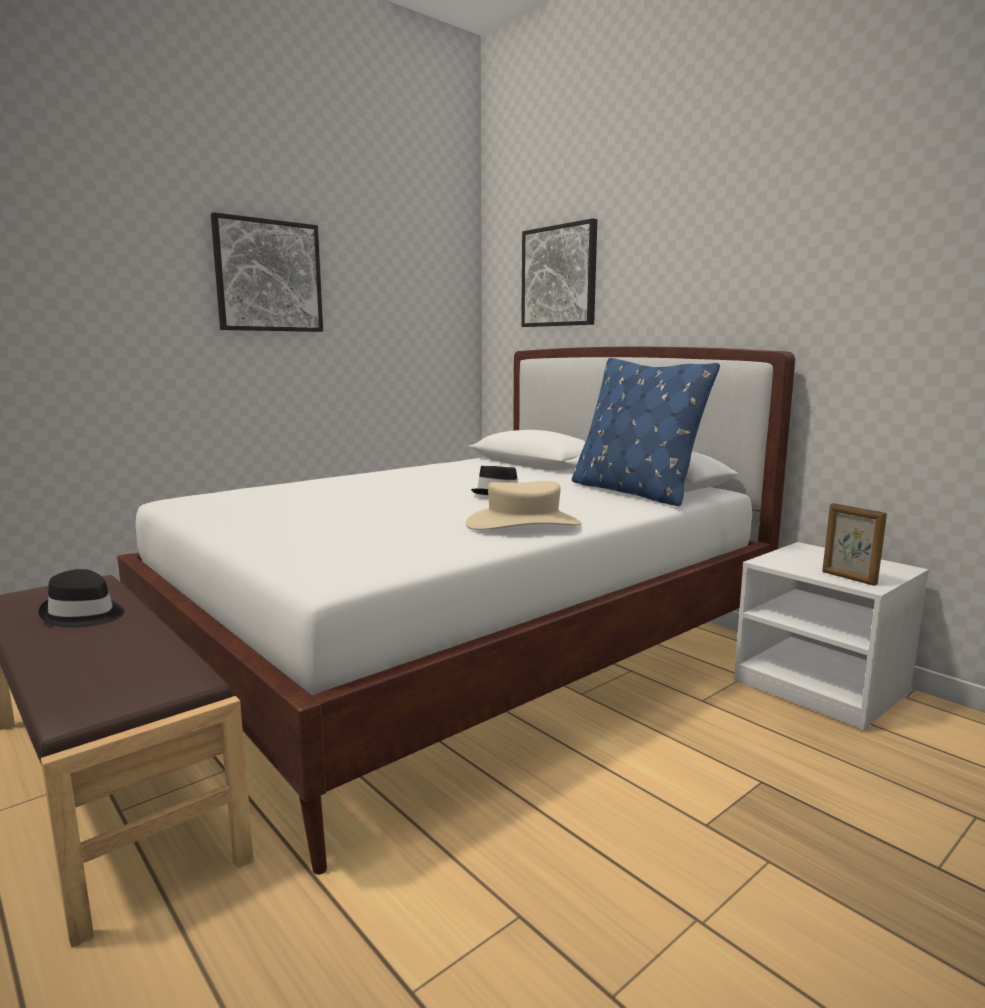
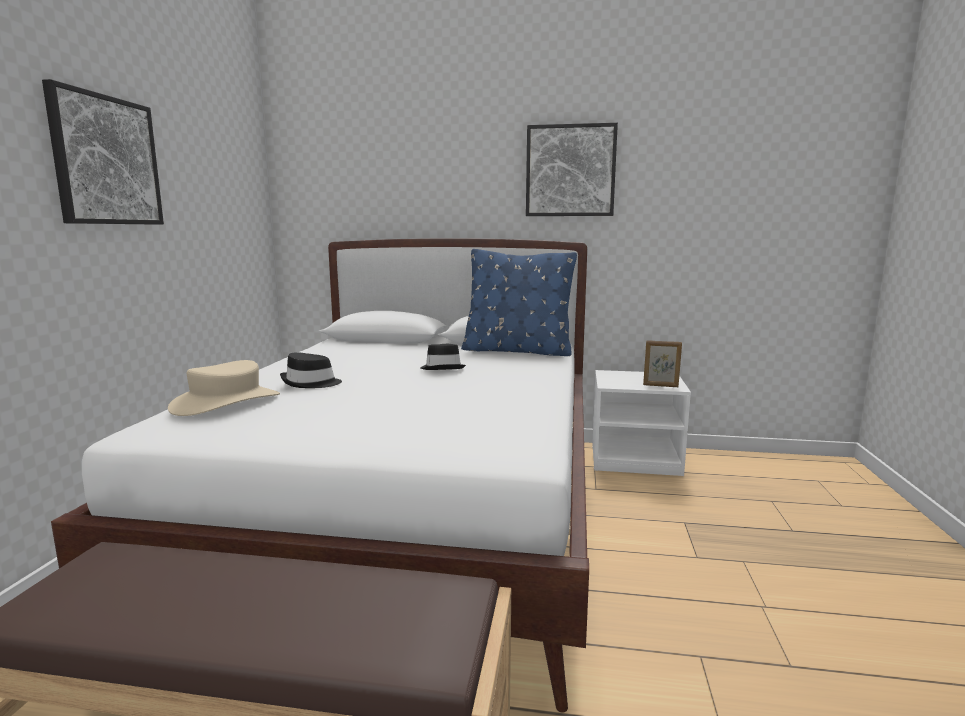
camera: 40 degrees left, 0 degrees up
black hat [39,569,125,628] -> black hat moved to [280,352,342,388]
beige hat [466,481,581,530] -> beige hat moved to [168,360,280,416]
picture [521,218,597,327] -> picture moved to [526,123,618,216]

